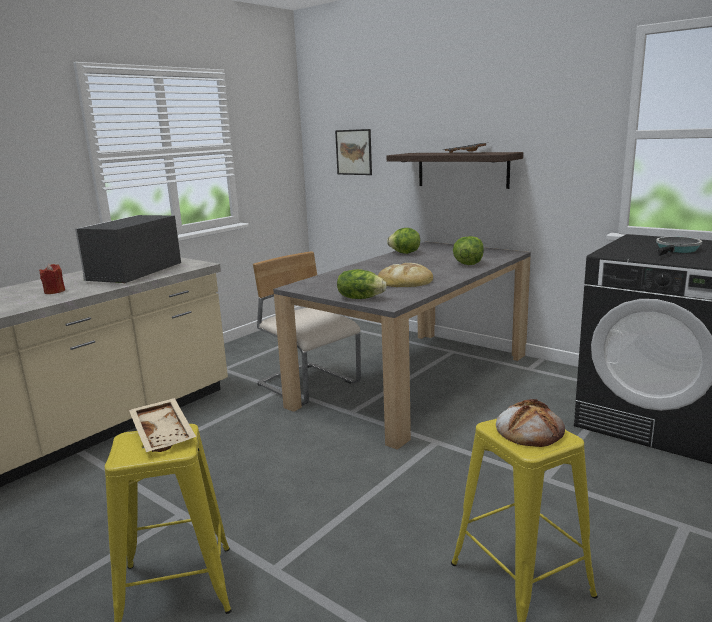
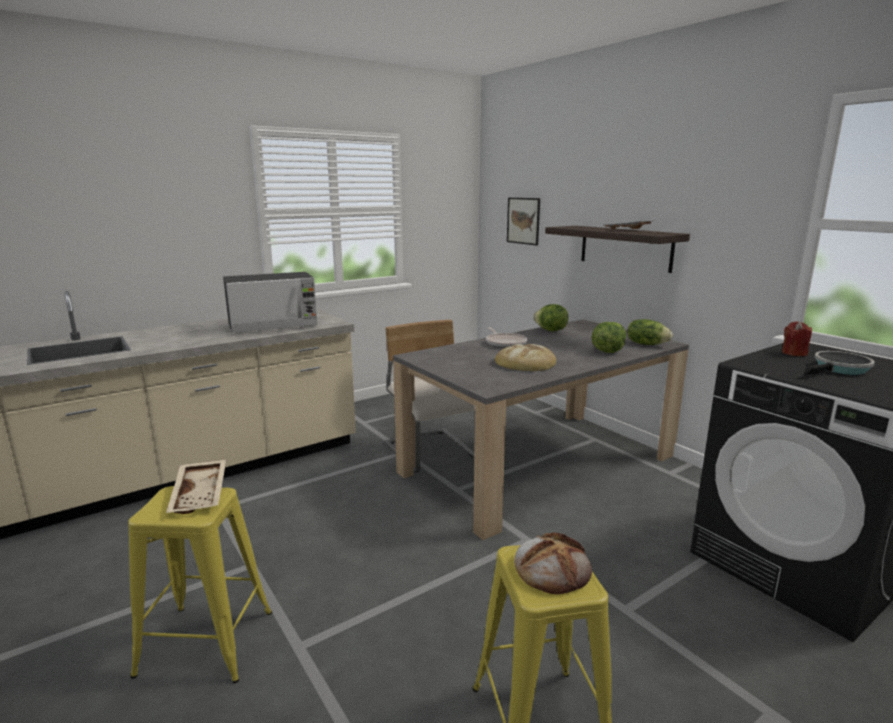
camera: 15 degrees right, 0 degrees up
red candle [39,264,65,294] -> red candle moved to [782,321,812,356]
microwave [75,215,181,283] -> microwave turned 150 degrees counterclockwise [223,272,318,333]
lettuce [337,269,386,299] -> lettuce moved to [627,319,673,345]
none -> frying pan [486,327,527,348]

